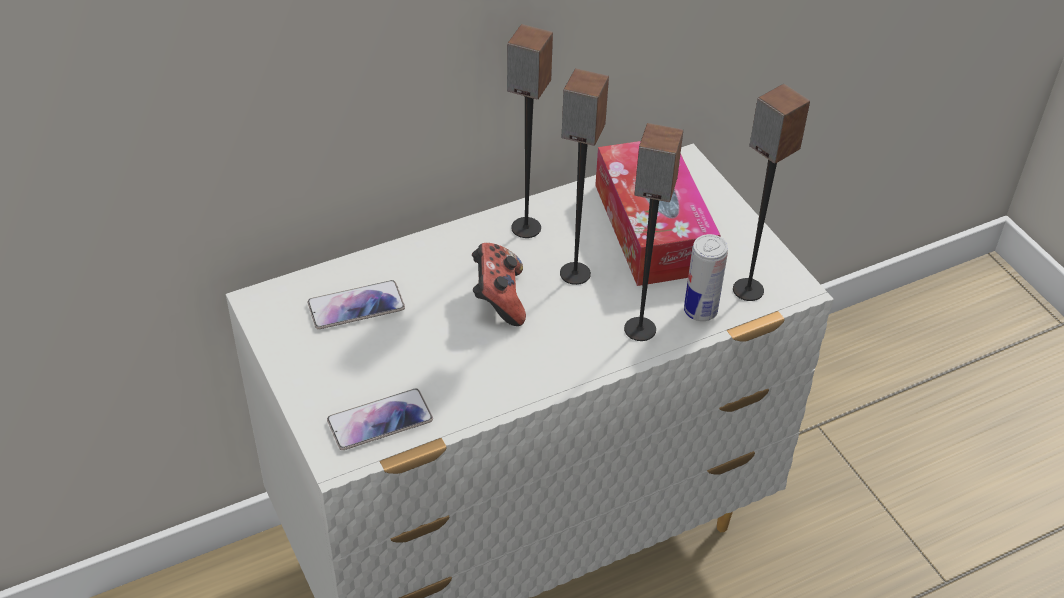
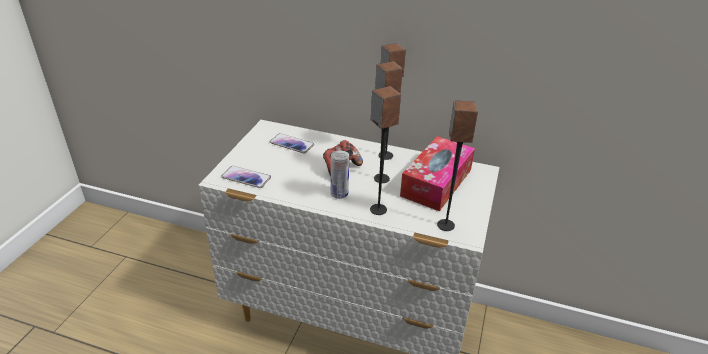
camera: 45 degrees right, 10 degrees down
can [684,234,728,321] -> can moved to [331,150,349,199]

